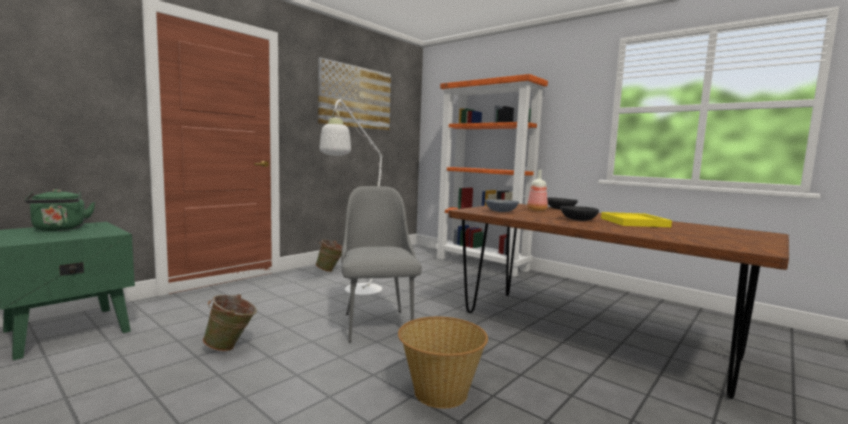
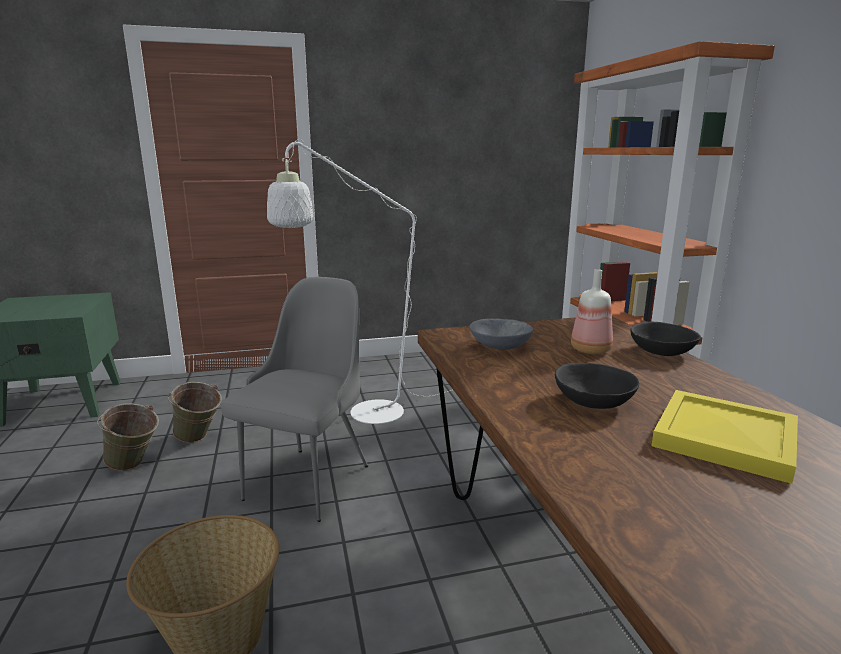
camera: 35 degrees right, 10 degrees up
green kettle [25,189,96,231] -> none
green bucket [315,239,343,272] -> green bucket moved to [168,382,222,443]
picture [318,57,391,130] -> none

